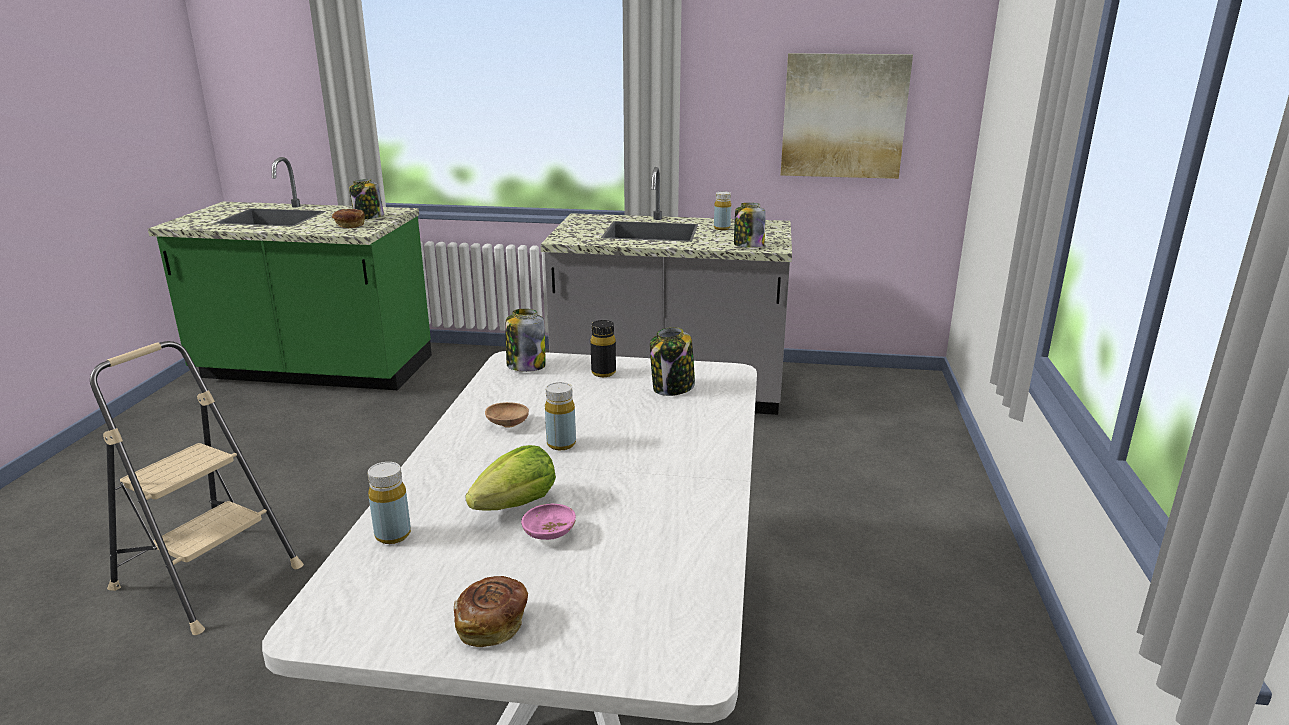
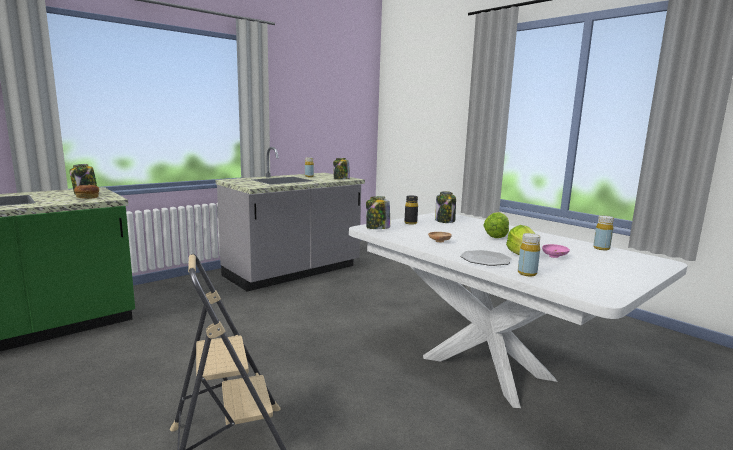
camera: 50 degrees left, 10 degrees down
bread [454,576,528,647] -> none
yellow bottle [545,382,576,450] -> yellow bottle moved to [593,215,614,250]
picture [781,53,913,179] -> none
none -> plate [460,250,512,266]
none -> lettuce [483,212,509,238]

